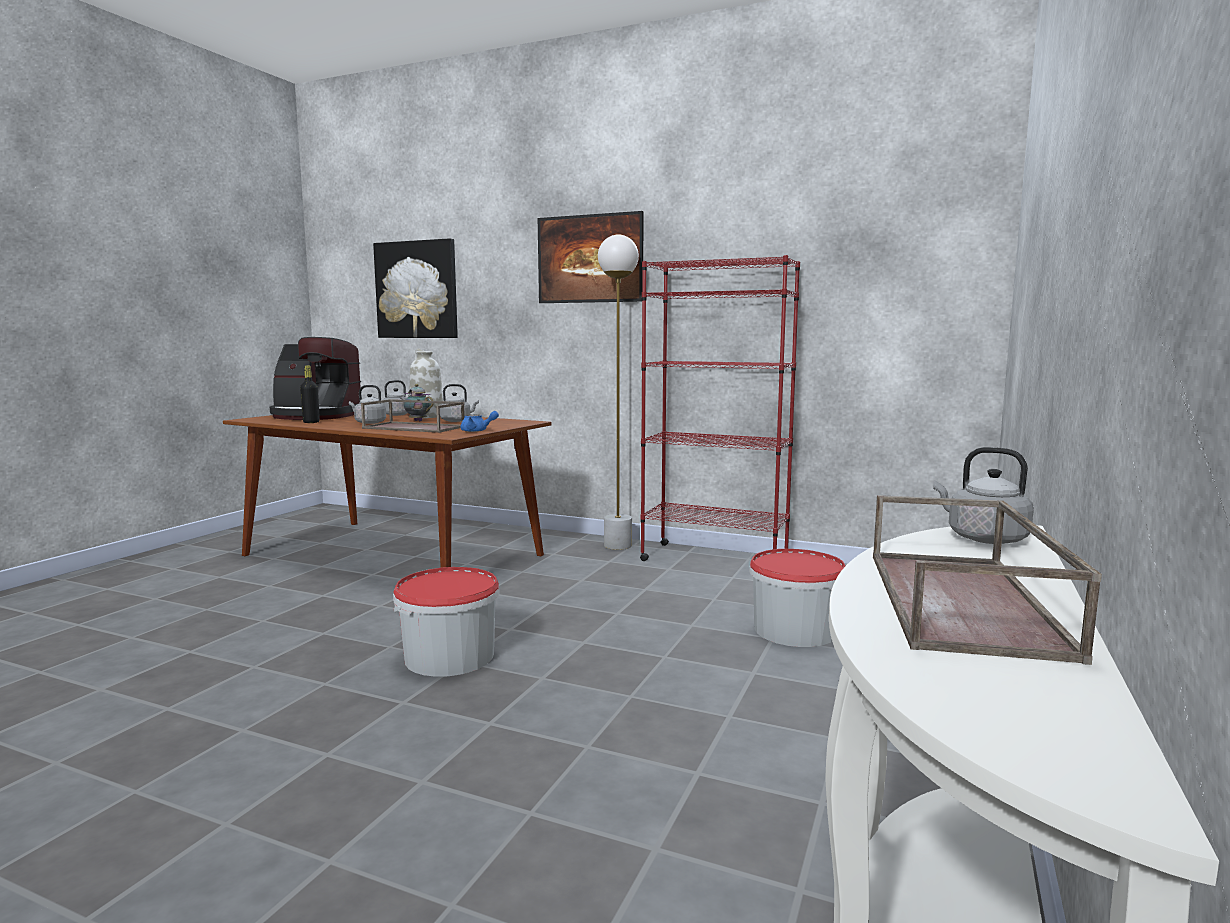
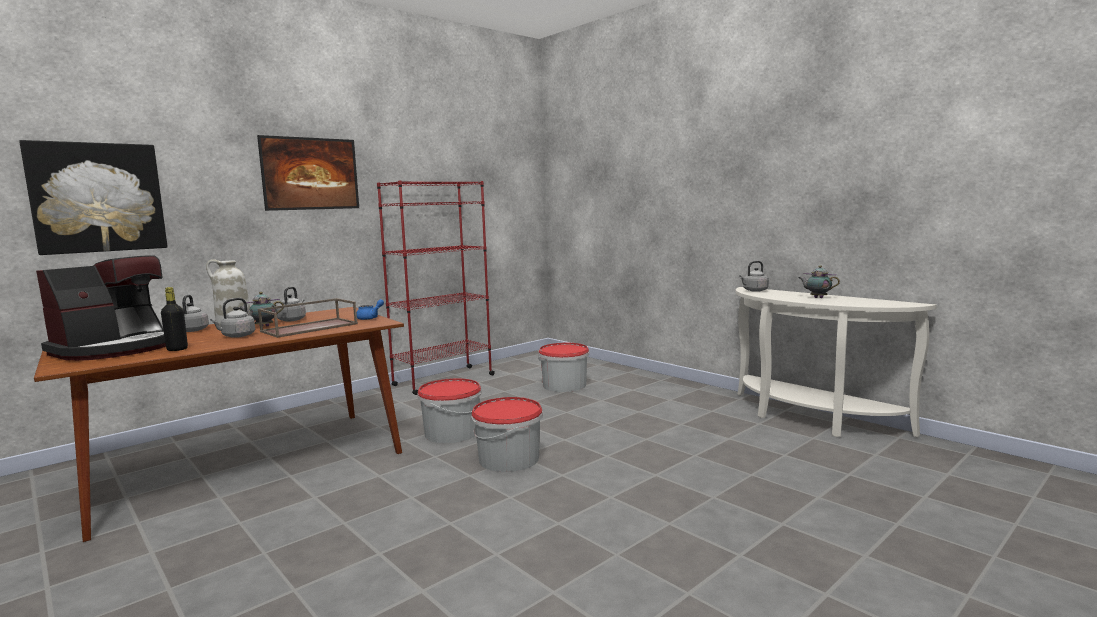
camera: 65 degrees left, 0 degrees up
white floor lamp [598,235,639,550] -> none
brown tray [873,495,1102,665] -> teapot [799,265,840,298]
none -> bucket [417,378,482,443]

